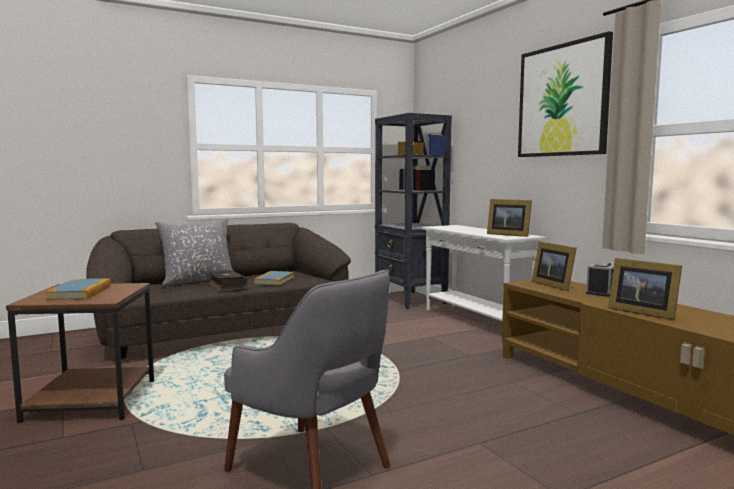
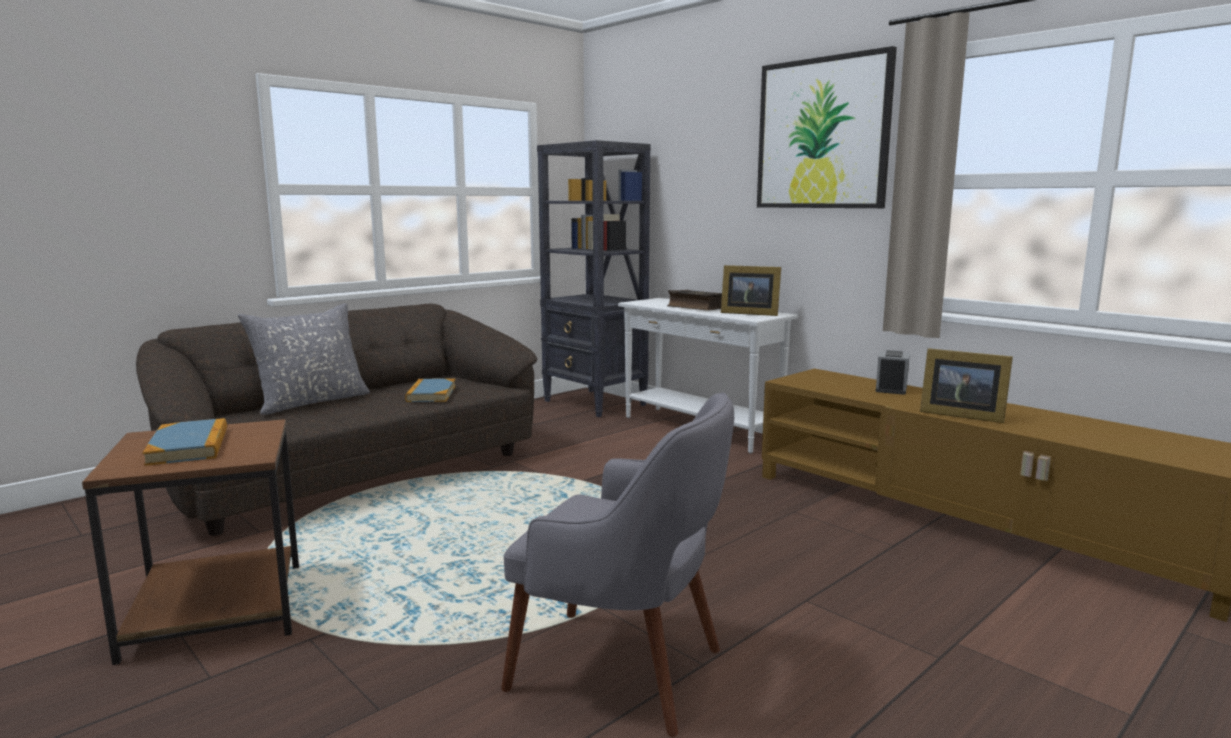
camera: 15 degrees left, 5 degrees up
book [208,270,248,291] -> book moved to [667,290,722,311]
picture frame [532,241,577,291] -> none

